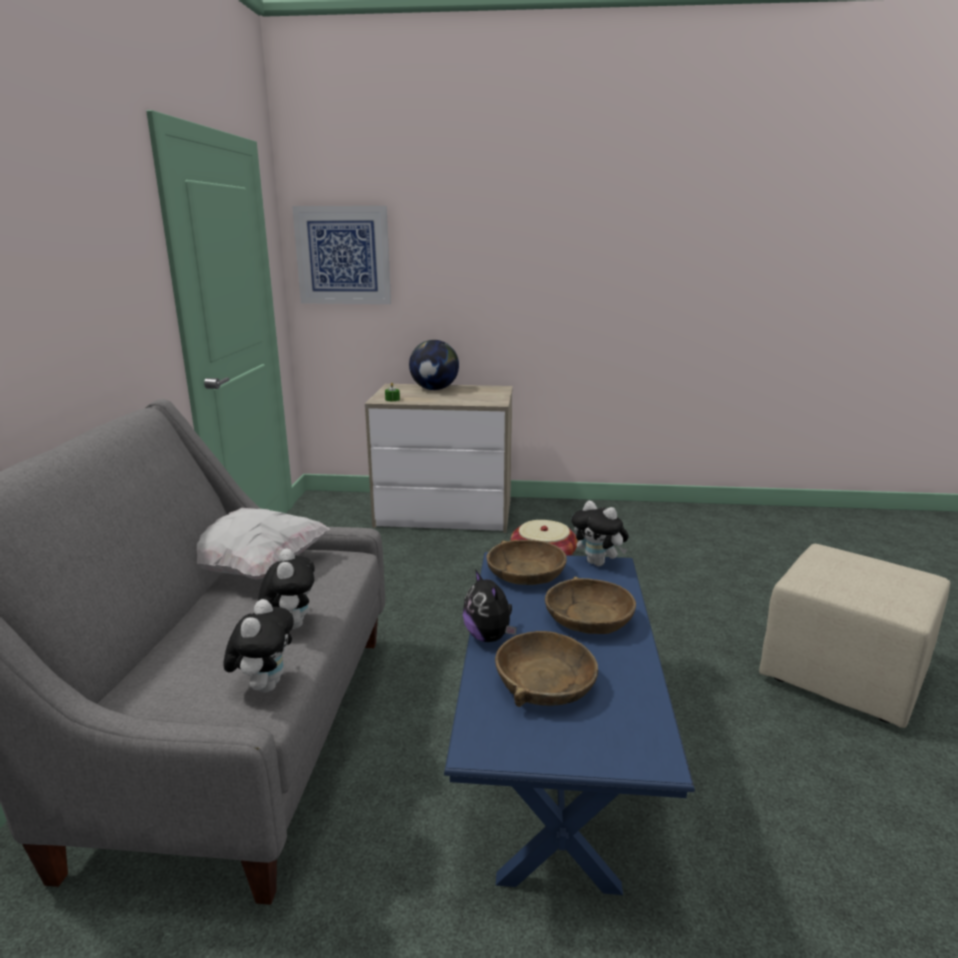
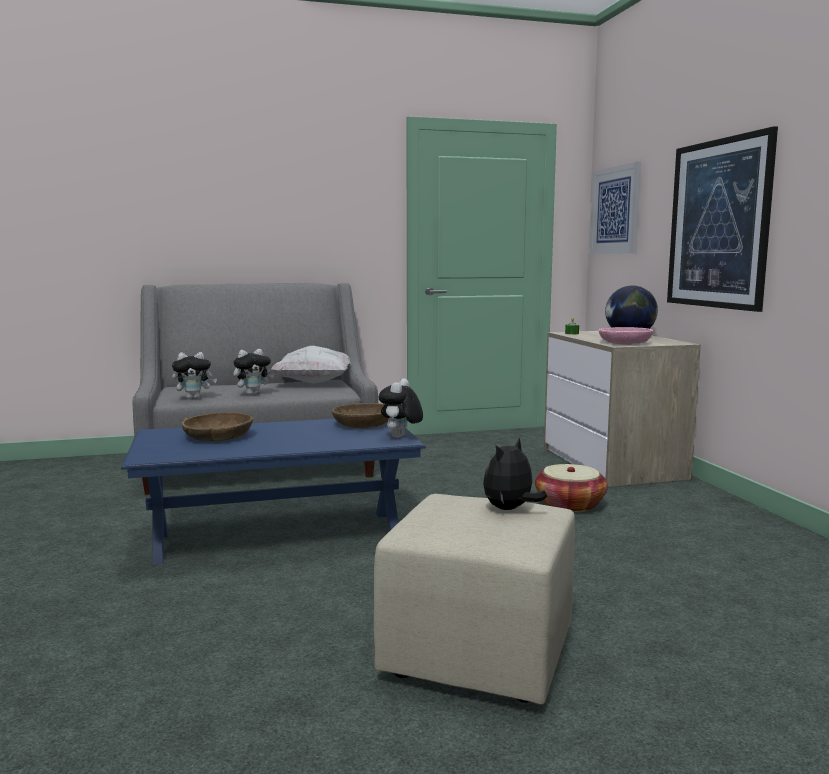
camera: 70 degrees right, 10 degrees down
plush toy [463,569,517,642] -> plush toy moved to [483,438,547,510]
brown bowl [545,577,636,634] -> none
none -> pink bowl [599,327,654,345]
none -> picture [667,126,778,312]

